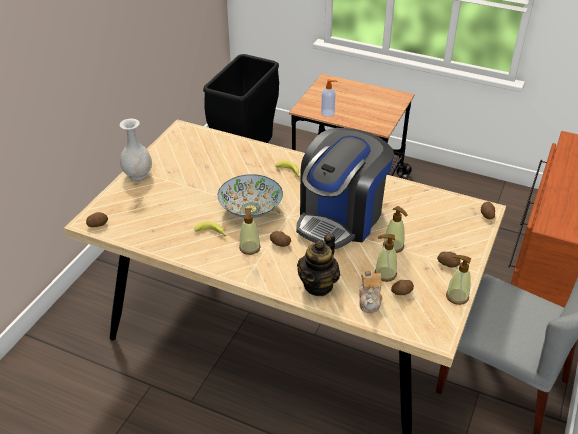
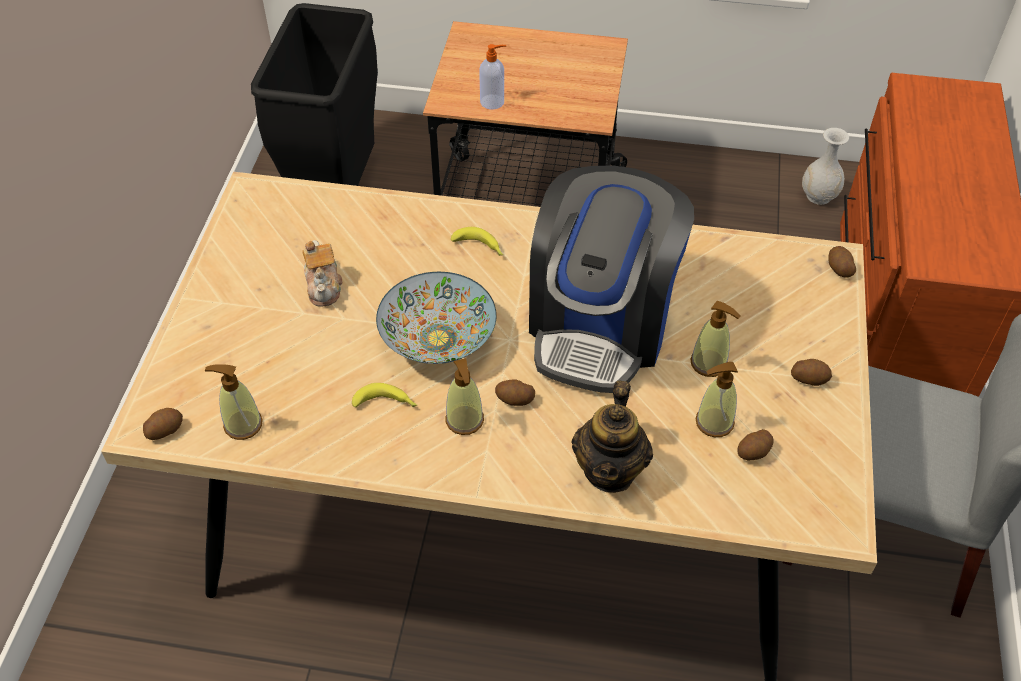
camera: 15 degrees left, 10 degrees up
white vase [119,119,152,180] -> white vase moved to [802,128,849,205]
teapot [359,269,382,313] -> teapot moved to [302,240,343,306]
soap dispenser [446,255,471,305] -> soap dispenser moved to [205,364,263,440]

